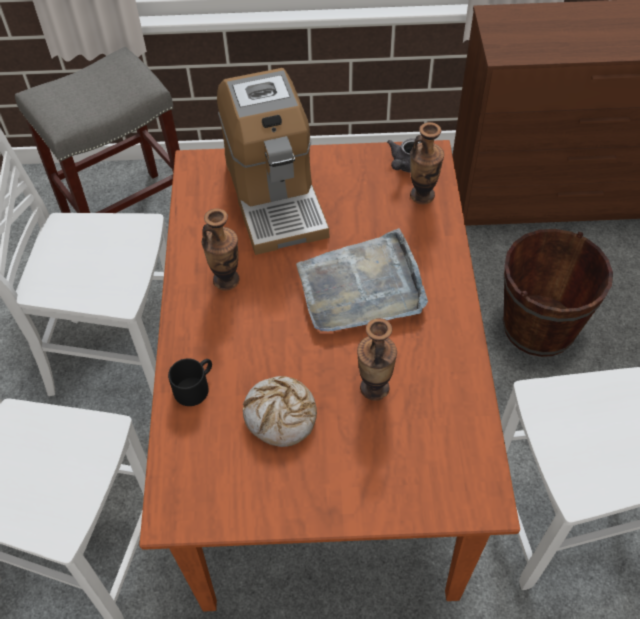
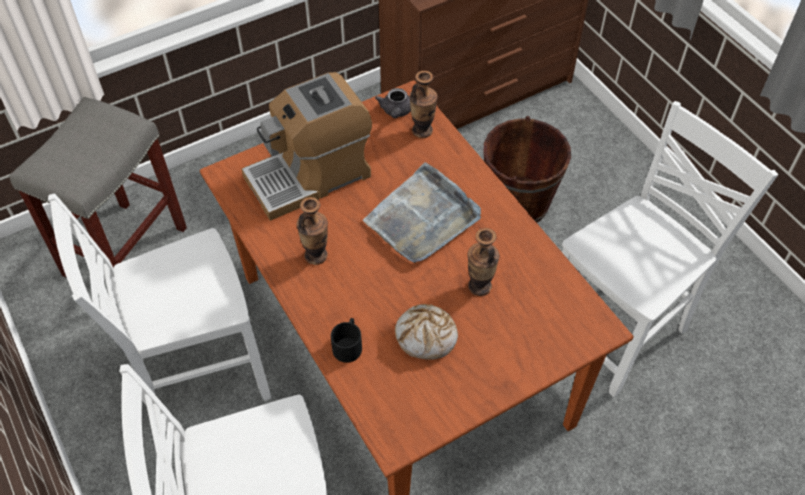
camera: 30 degrees left, 0 degrees up
coffee machine [217,68,329,255] -> coffee machine turned 105 degrees clockwise [241,72,372,221]

